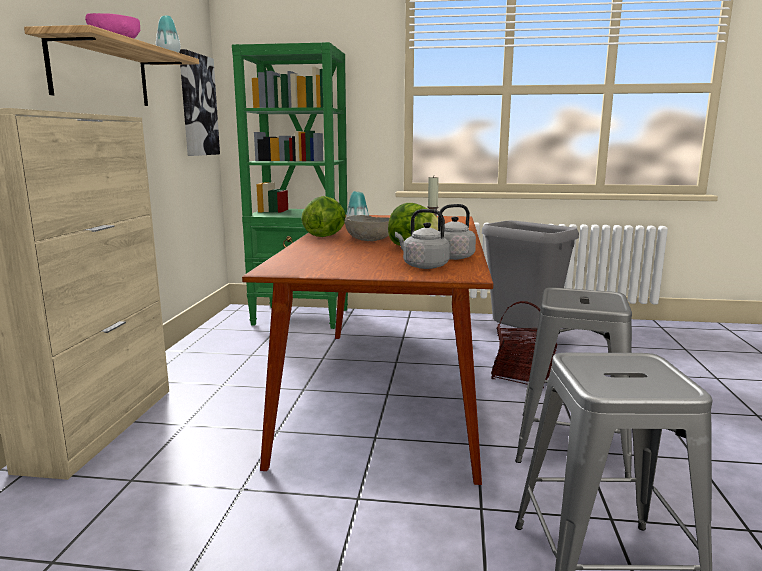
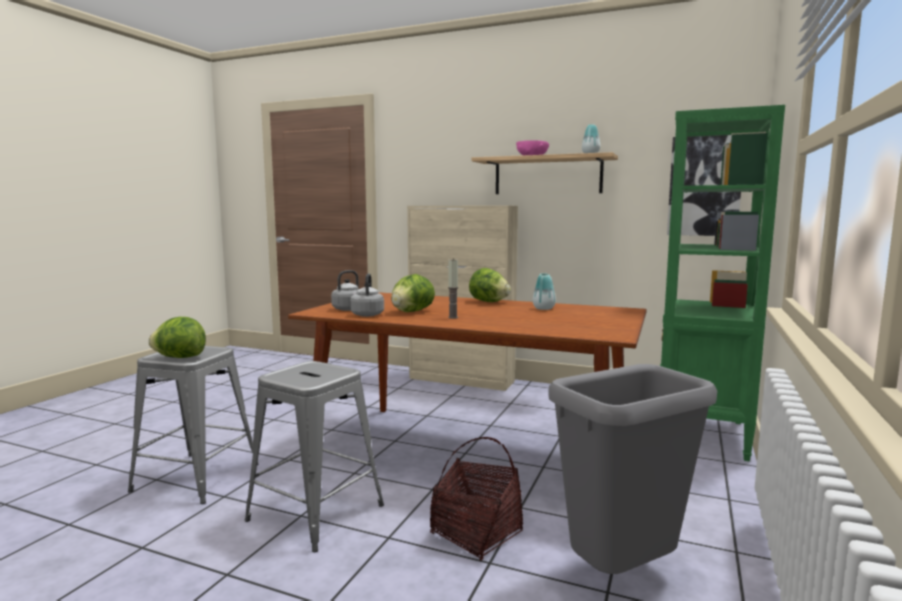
camera: 105 degrees right, 5 degrees down
grey bowl [344,215,390,241] -> none
none -> lettuce [148,317,206,358]

